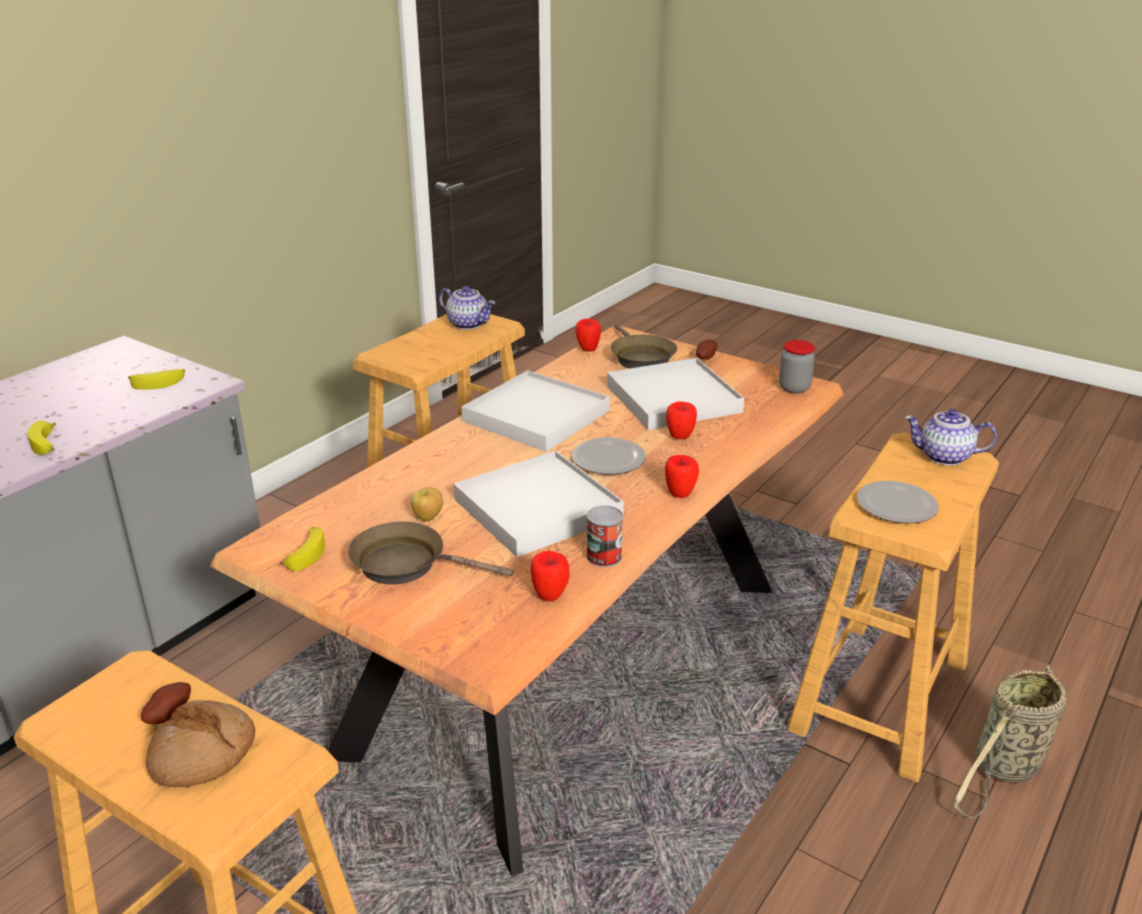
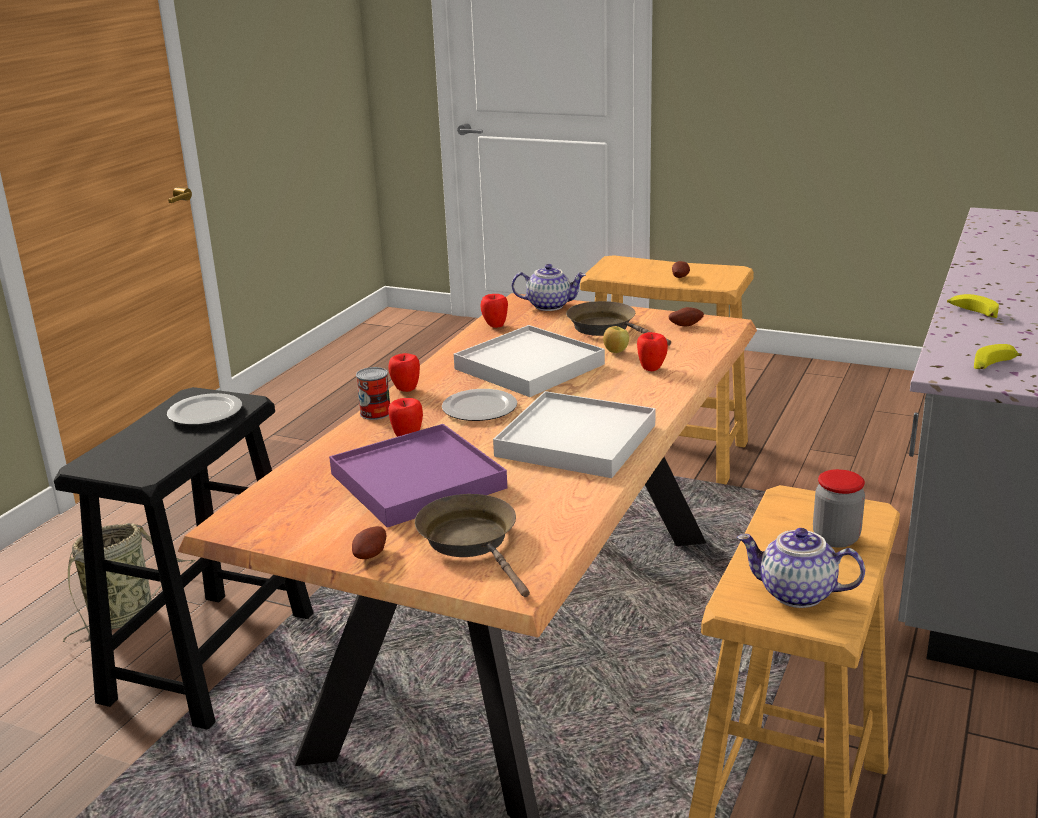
camera: 170 degrees right, 5 degrees down
bread [146,700,256,787] -> none
banana [280,527,325,571] -> potato [669,307,704,327]
brown frying pan [348,521,513,584] -> brown frying pan turned 135 degrees counterclockwise [566,301,671,346]
apple [576,319,601,352] -> apple moved to [637,332,668,371]
can [586,505,623,567] -> can moved to [356,367,390,420]
white tray [607,358,744,430] -> purple tray [329,424,507,528]
jar [779,340,815,394] -> jar moved to [813,469,865,548]
beige stool [787,432,999,783] -> black stool [54,387,313,730]
teapot [904,409,997,466] -> teapot moved to [512,264,586,311]

